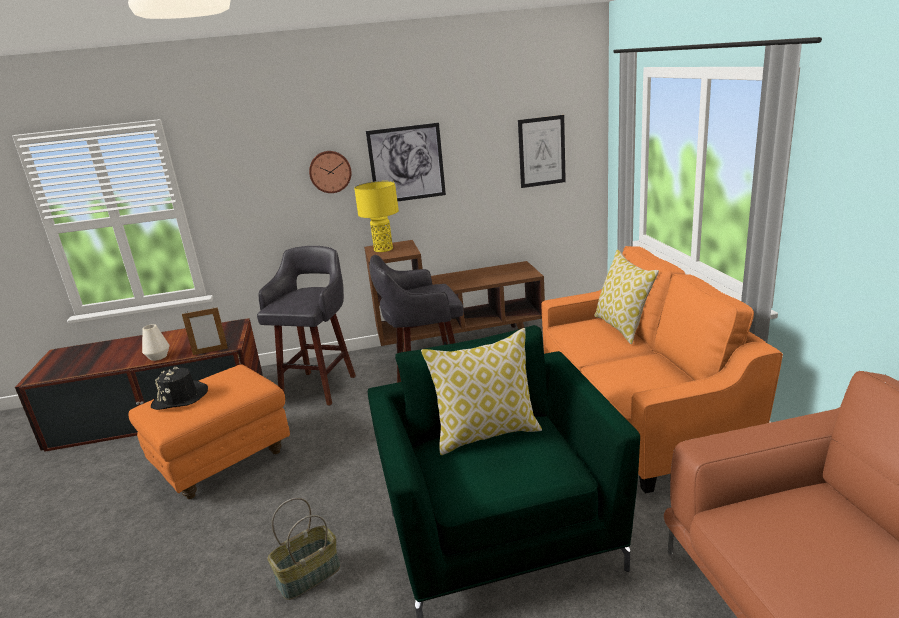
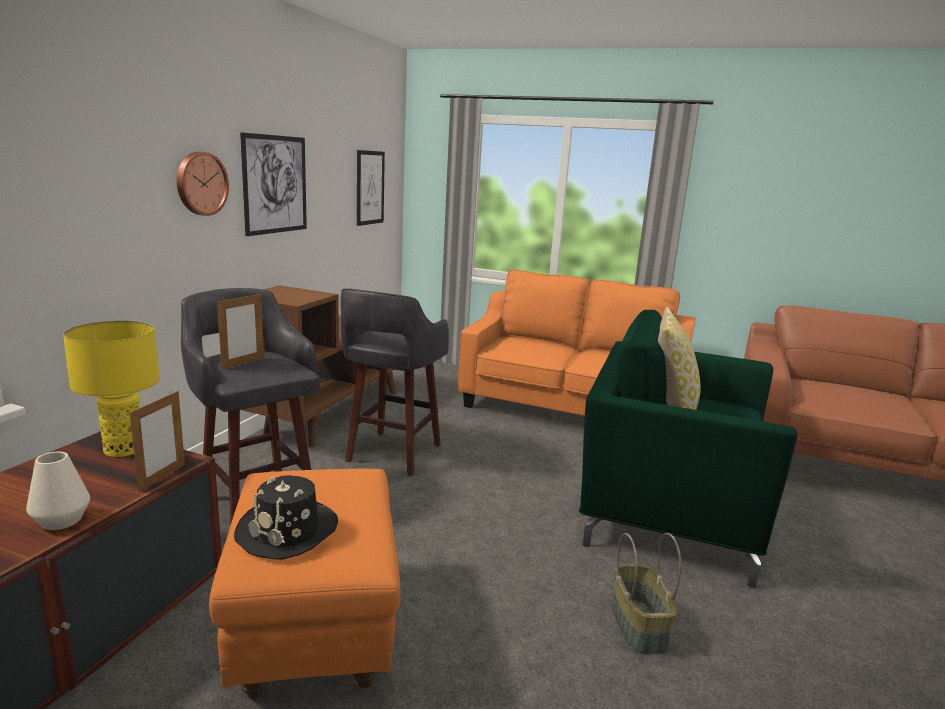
camera: 60 degrees left, 5 degrees down
yellow table lamp [354,181,399,252] -> yellow table lamp moved to [63,320,160,457]
pillow [594,249,659,344] -> none
none -> picture frame [217,293,264,369]

